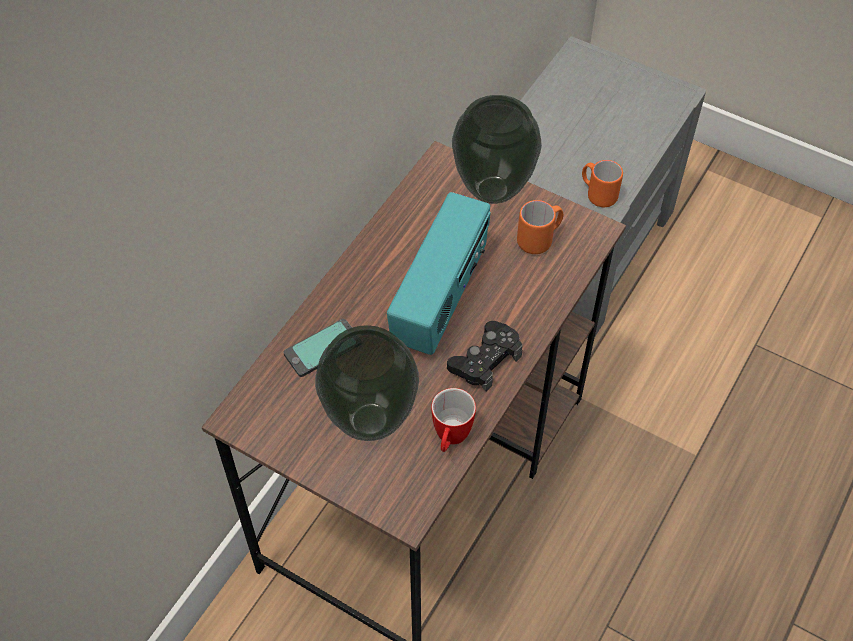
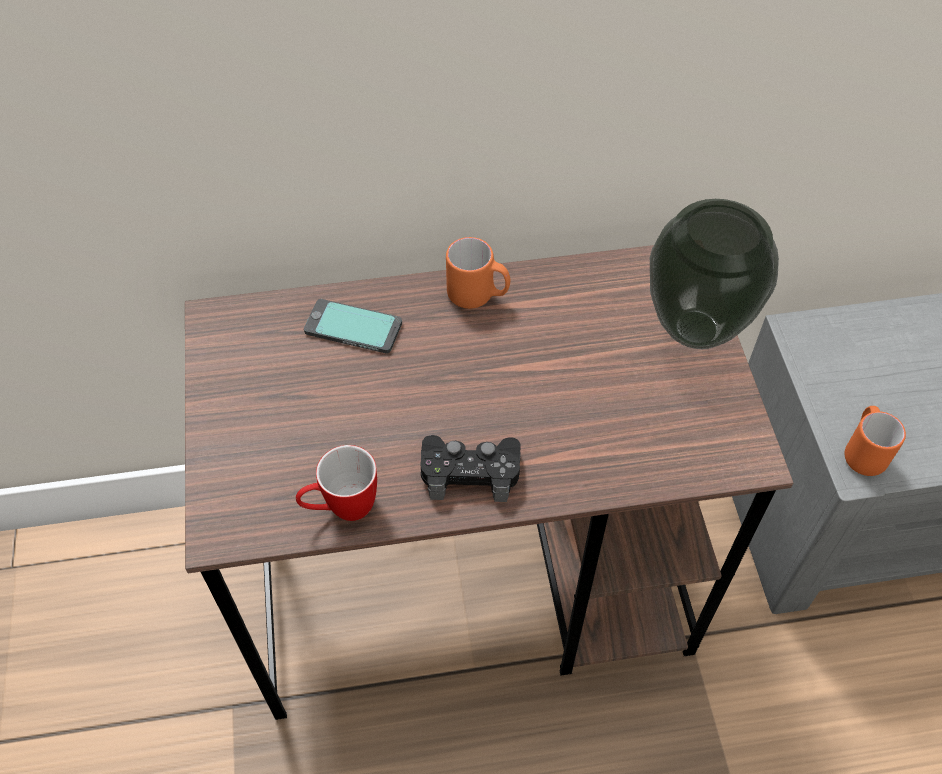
camera: 50 degrees right, 0 degrees up
vase [315,325,419,441] -> none
radio [387,192,491,355] -> none
orange mug [517,200,563,254] -> orange mug moved to [446,237,510,309]

